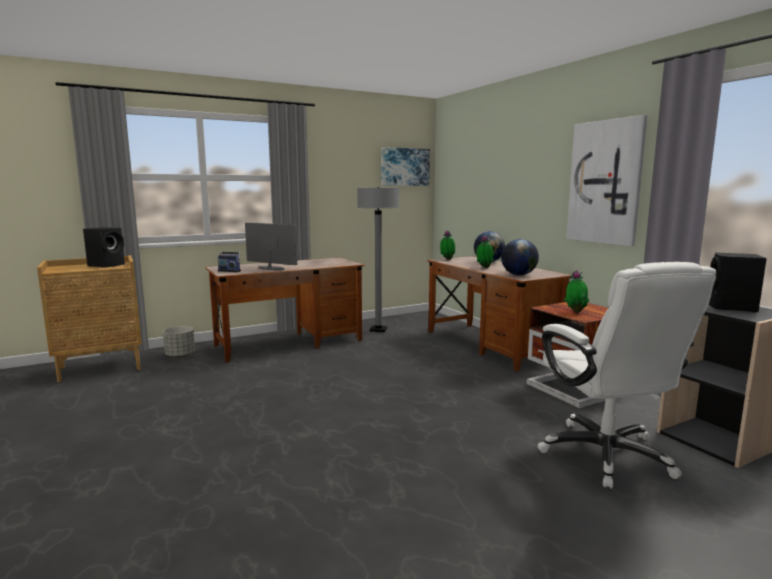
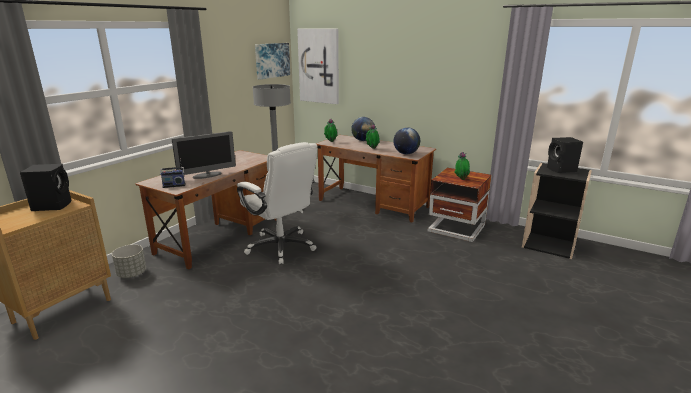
camera: 30 degrees left, 10 degrees up
monitor [245,223,297,270] -> monitor turned 150 degrees clockwise [172,131,236,179]
white office chair [537,262,716,489] -> white office chair moved to [237,142,317,264]
picture [566,115,647,246] -> picture moved to [297,28,339,104]

